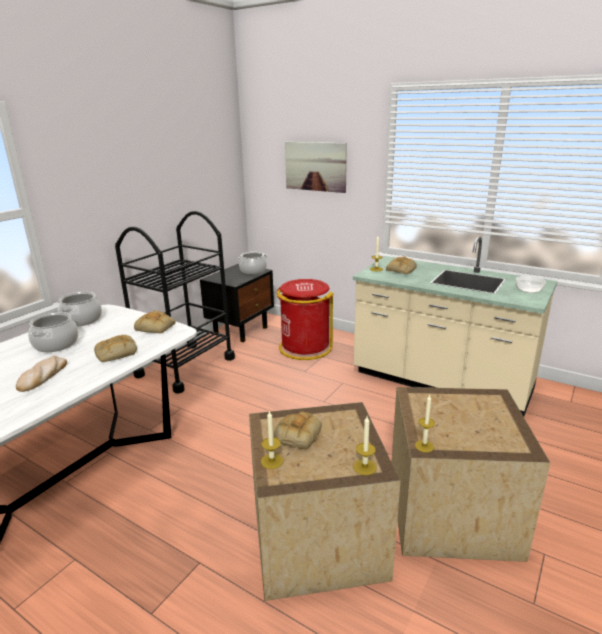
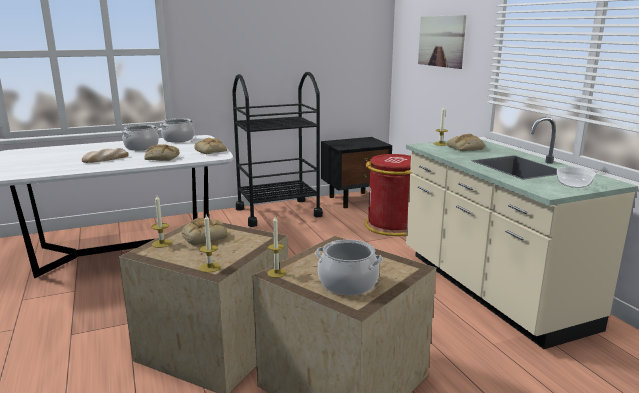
camera: 35 degrees right, 5 degrees down
cooking pot [237,252,268,274] -> cooking pot moved to [315,239,383,295]

